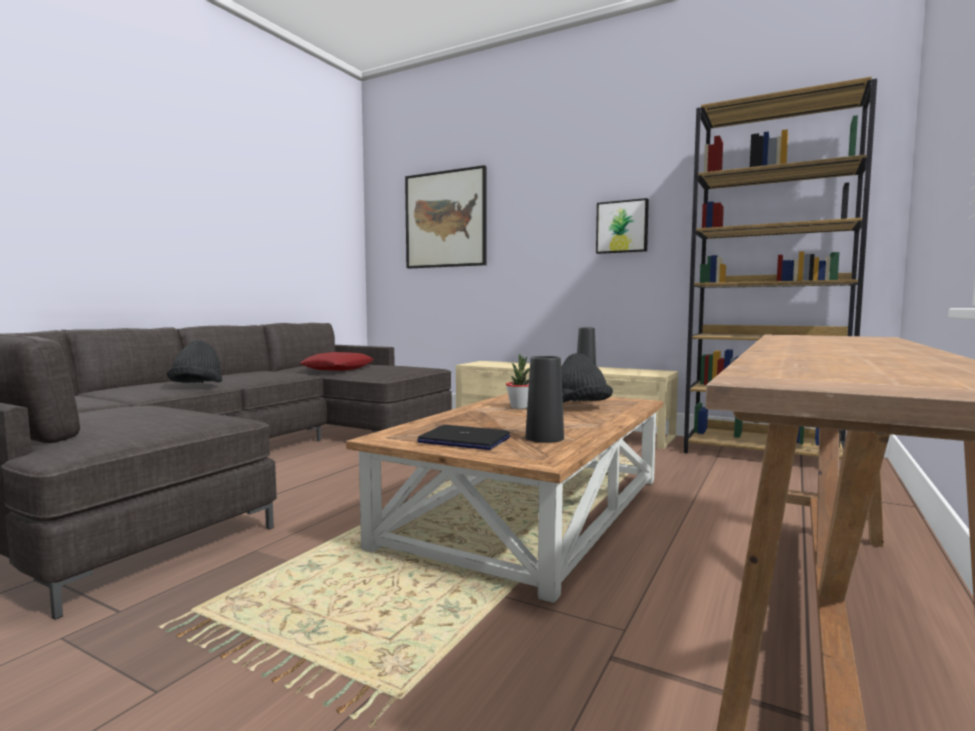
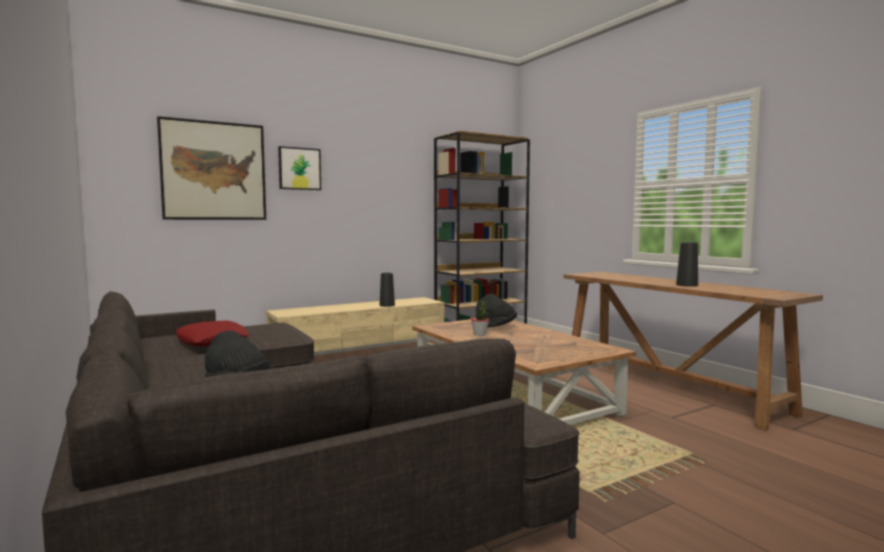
camera: 60 degrees left, 0 degrees up
laptop [417,425,510,450] -> none
black vase [526,356,564,443] -> black vase moved to [676,242,698,287]
picture [596,198,649,254] -> picture moved to [278,146,321,190]

